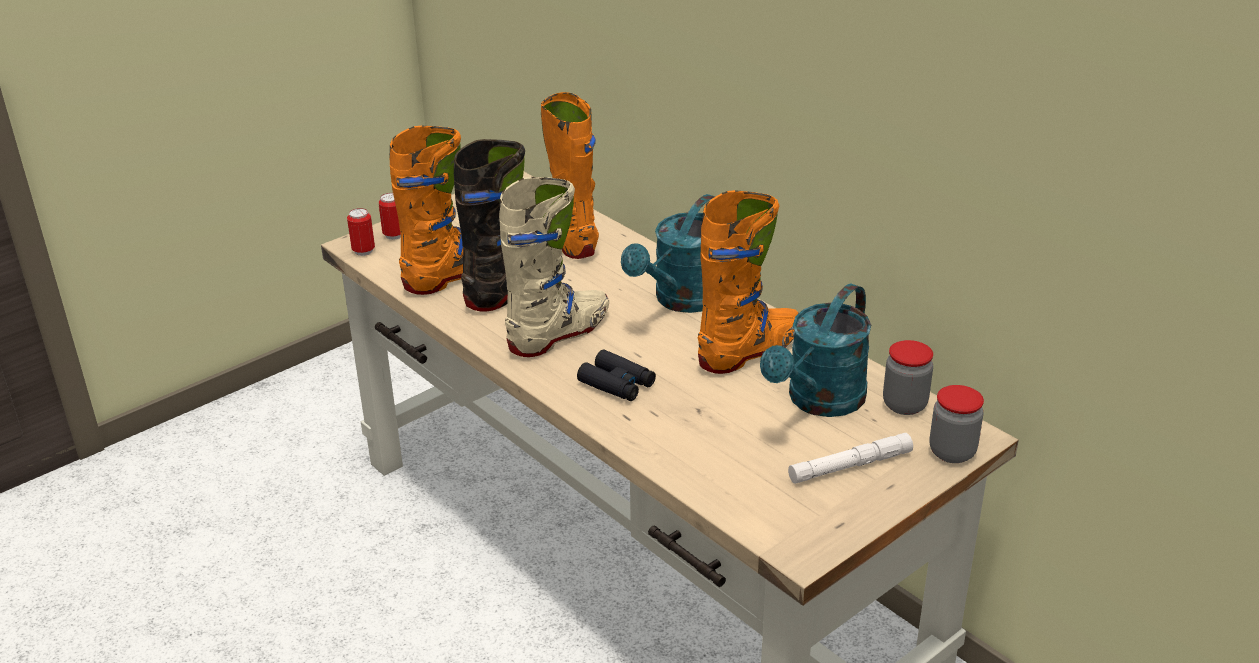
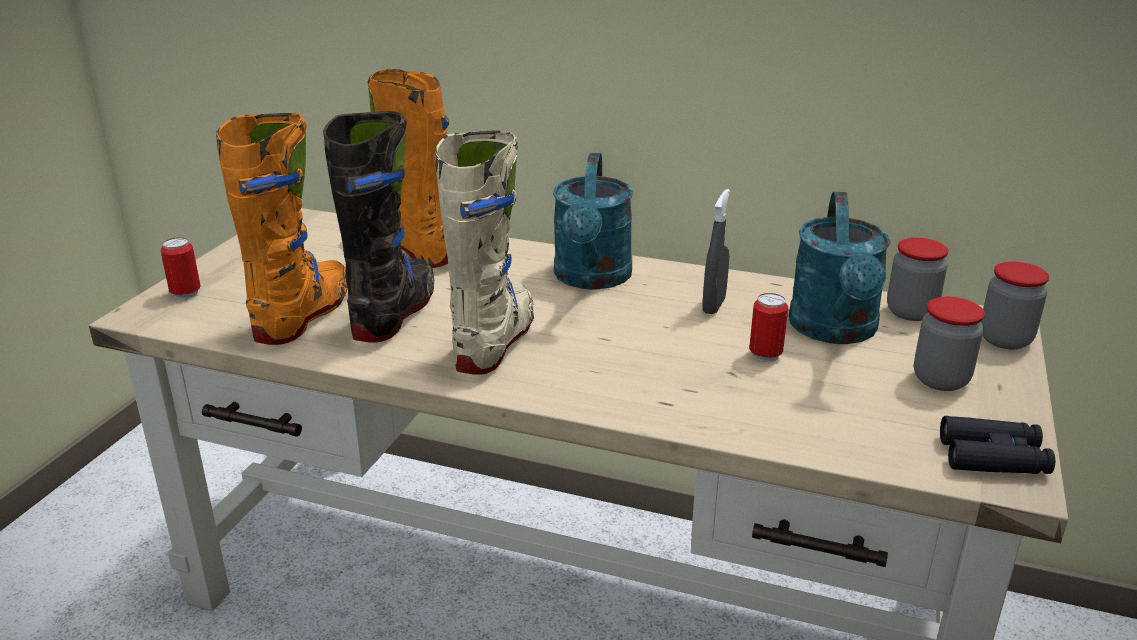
camera: 30 degrees left, 5 degrees down
can [347,208,375,256] -> can moved to [749,293,788,362]
black binoculars [577,350,656,401] -> black binoculars moved to [940,416,1055,474]
orange boot [698,190,799,374] -> grey spray bottle [702,189,730,314]
white flashlight [788,433,913,484] -> jar [914,297,985,391]

